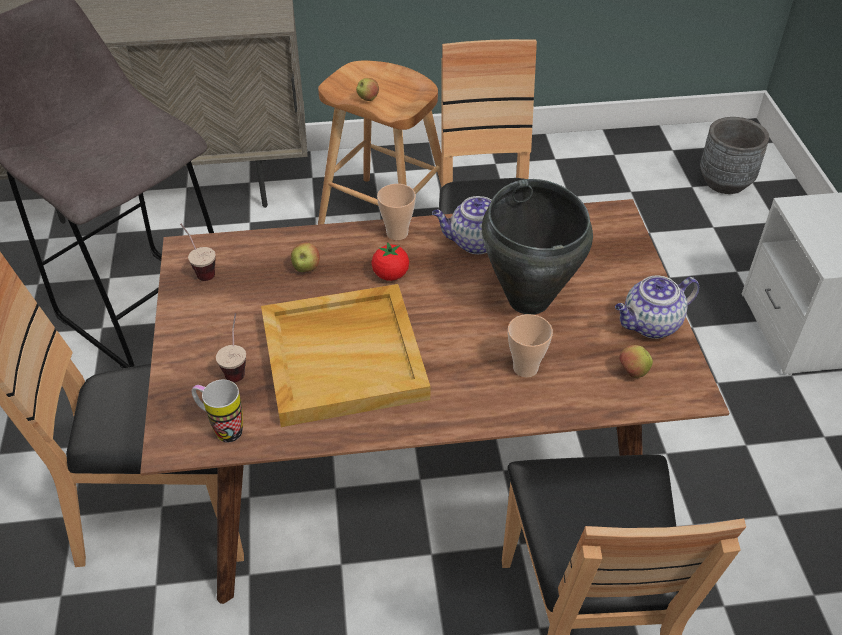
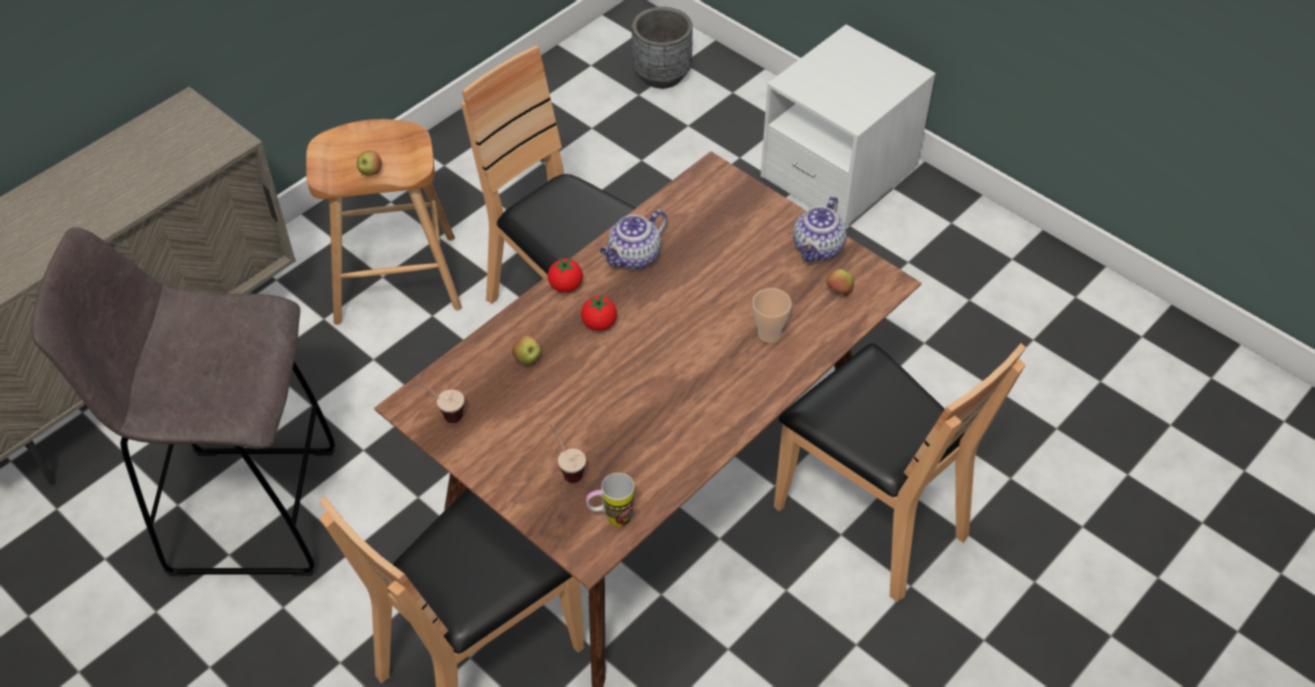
camera: 40 degrees left, 5 degrees up
beige tray [261,284,430,427] -> none
cup [377,184,416,240] -> tomato [548,258,583,293]
black cooking pot [482,179,593,315] -> none

